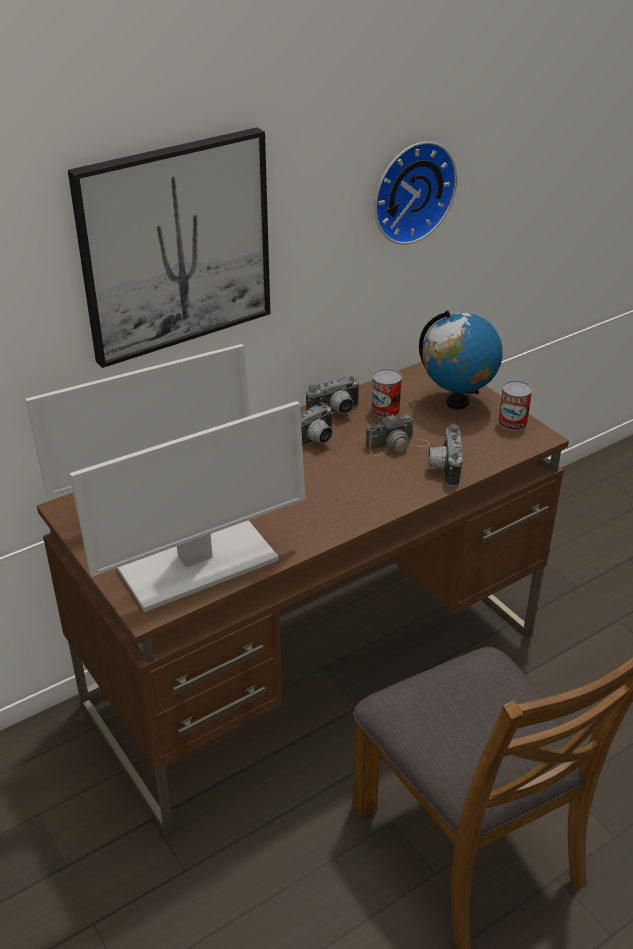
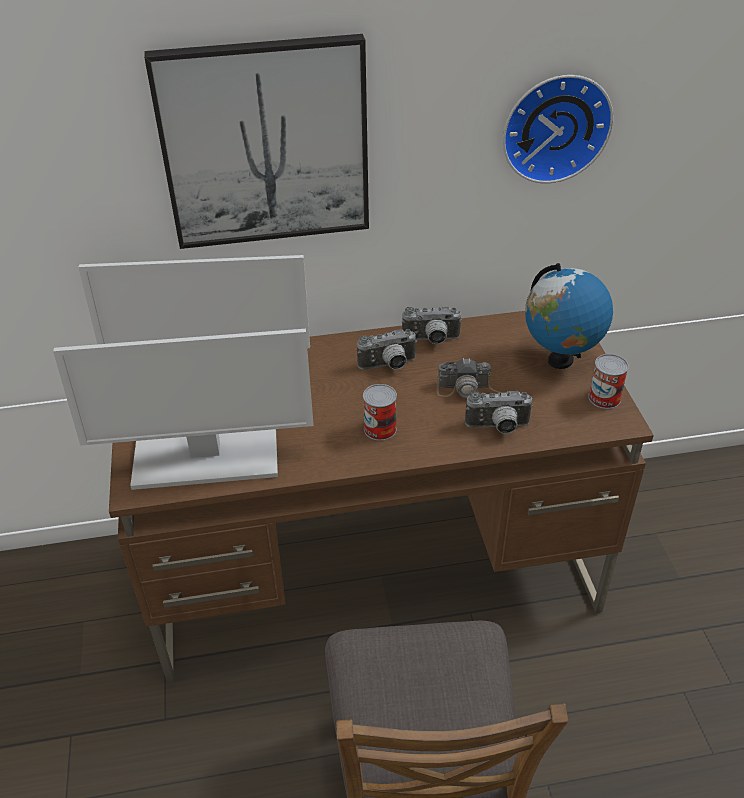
camera: 25 degrees right, 5 degrees up
can [371,369,402,418] -> can moved to [363,384,397,441]
camera [428,424,463,487] -> camera turned 120 degrees counterclockwise [465,391,533,434]

